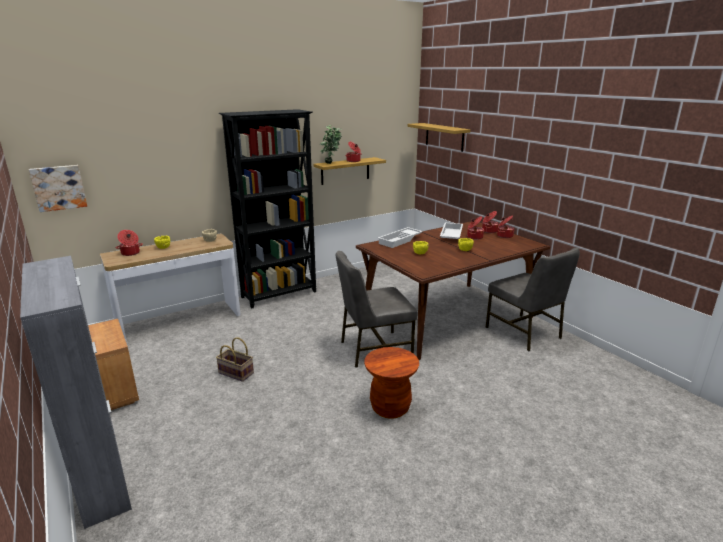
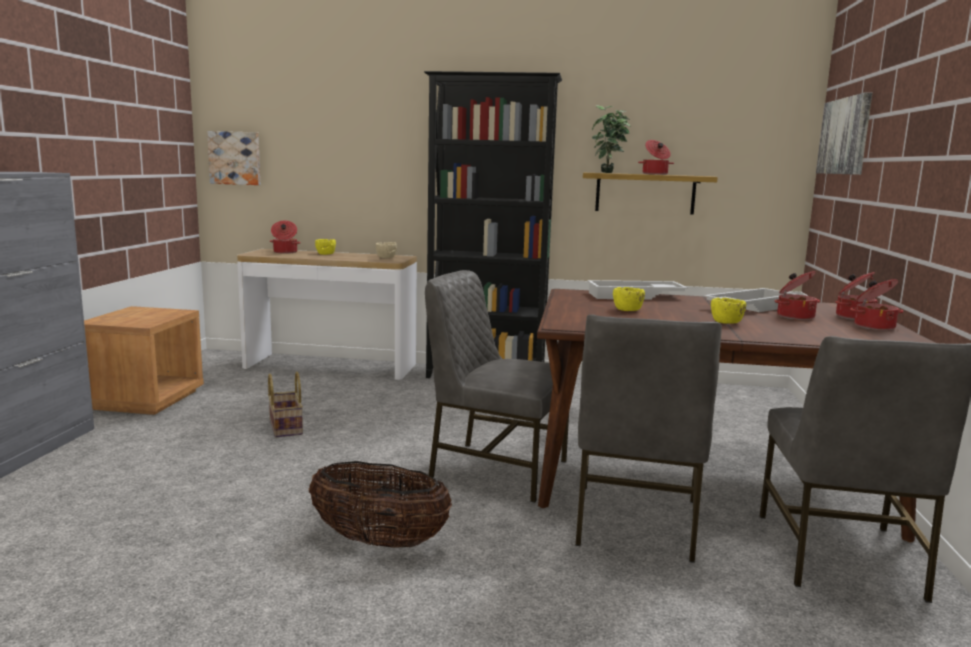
camera: 40 degrees right, 10 degrees down
brown stool [364,347,419,419] -> basket [309,461,452,548]
shelf [407,123,471,152] -> picture [816,92,872,175]
none -> grey chair [575,315,722,563]

